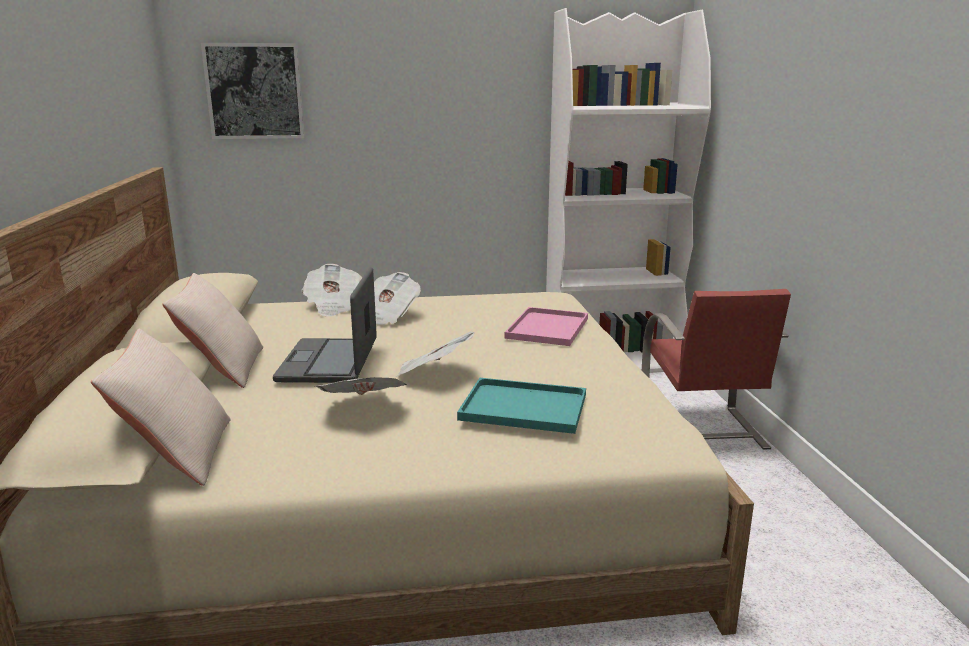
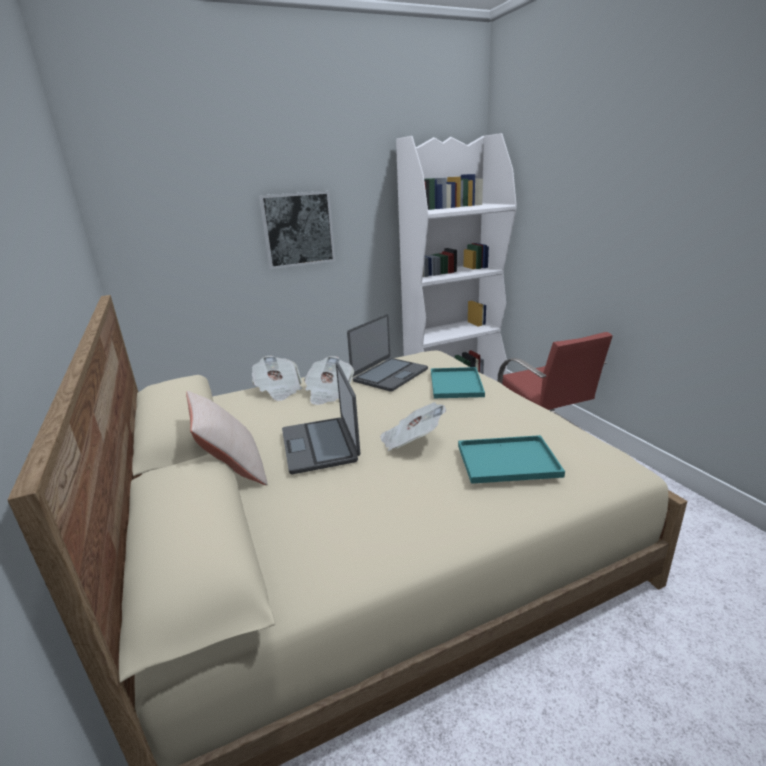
camera: 15 degrees left, 5 degrees up
beige pillow [91,329,230,486] -> none
picture [201,43,305,139] -> picture moved to [259,191,336,269]
newspaper [315,377,407,395] -> none
pink tray [505,307,588,346] -> turquoise tray [431,367,485,398]
none -> laptop [347,314,428,392]

